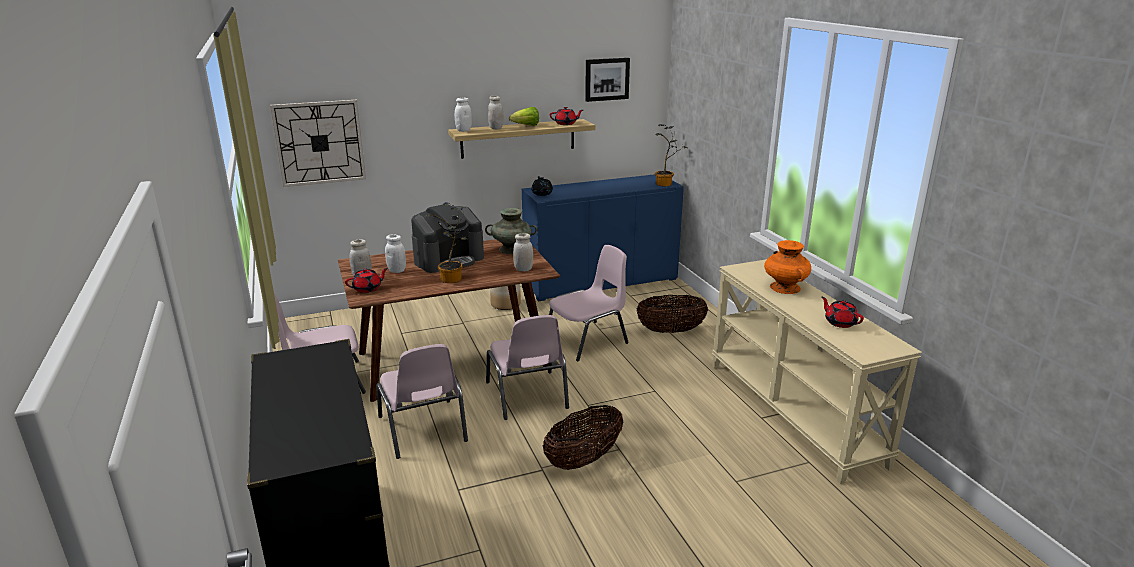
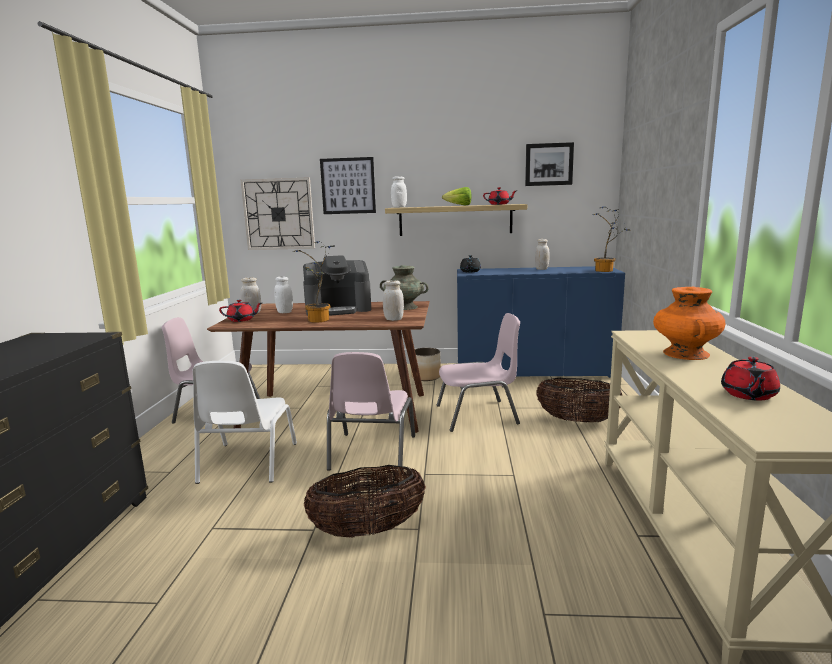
camera: 25 degrees right, 10 degrees down
pink chair [376,344,468,459] -> white chair [193,361,297,484]
white jar [488,96,503,129] -> white jar moved to [535,239,550,270]
red teapot [821,296,864,328] -> red teapot turned 150 degrees counterclockwise [721,357,780,401]
none -> picture [320,157,376,214]

